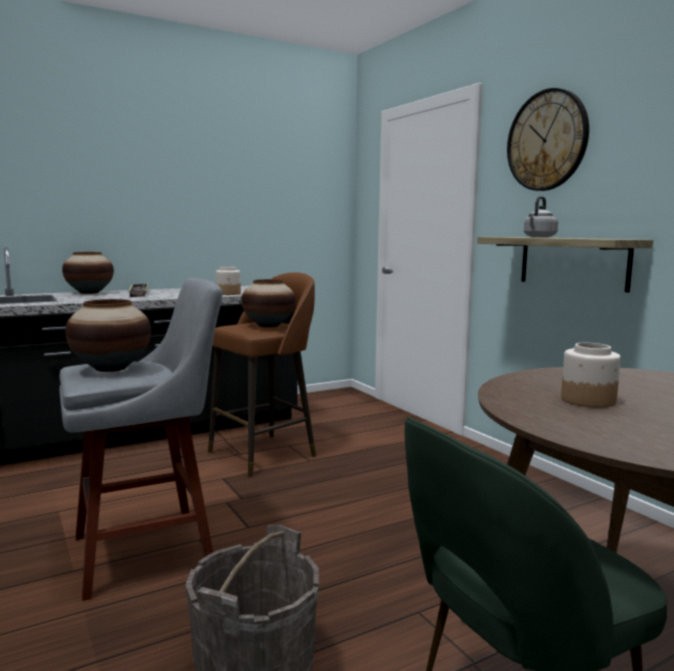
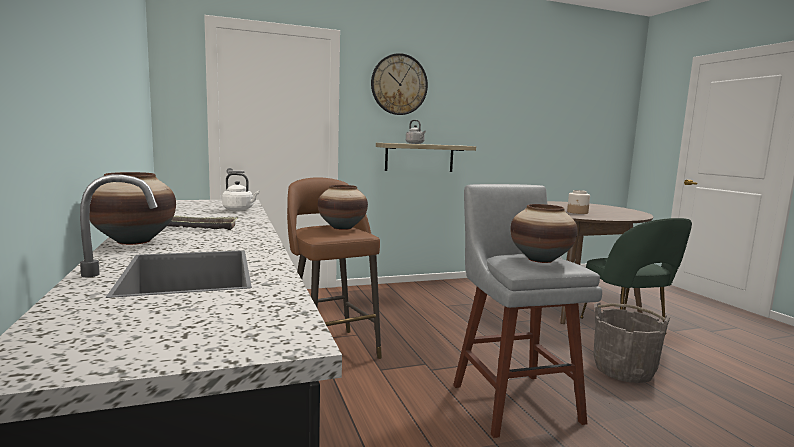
camera: 80 degrees left, 0 degrees up
jar [216,267,241,295] -> white kettle [222,173,260,211]

